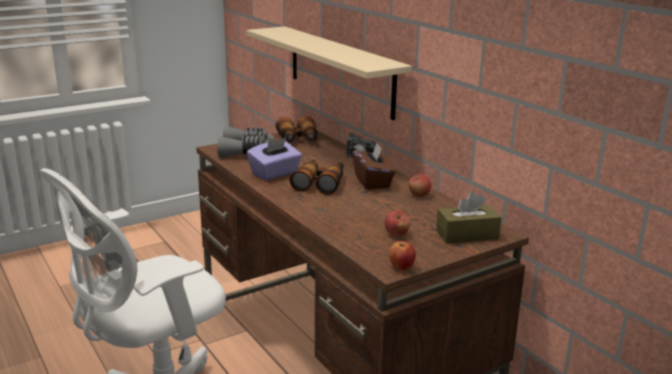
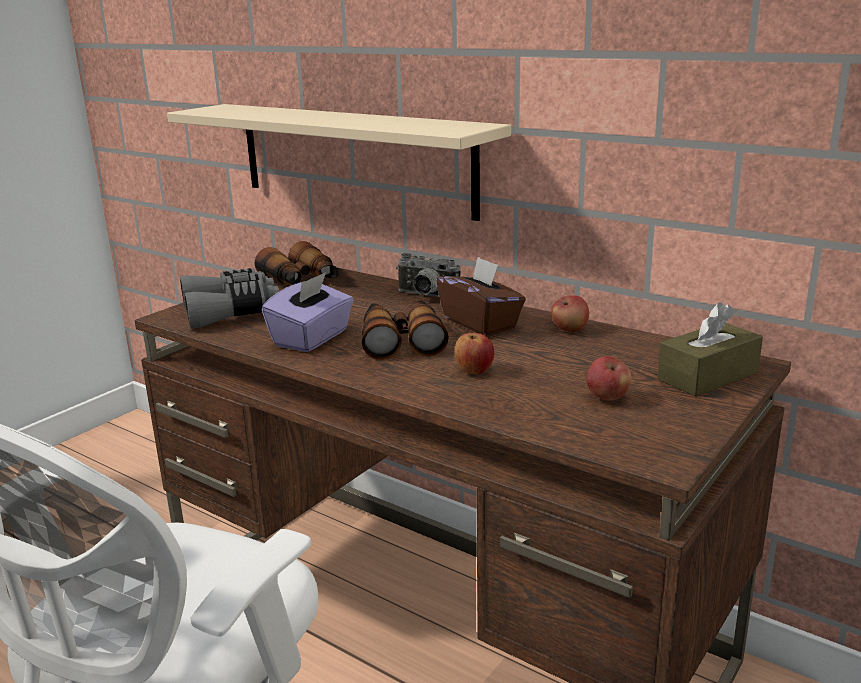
camera: 20 degrees left, 0 degrees up
apple [389,241,416,270] -> apple moved to [455,333,494,374]

